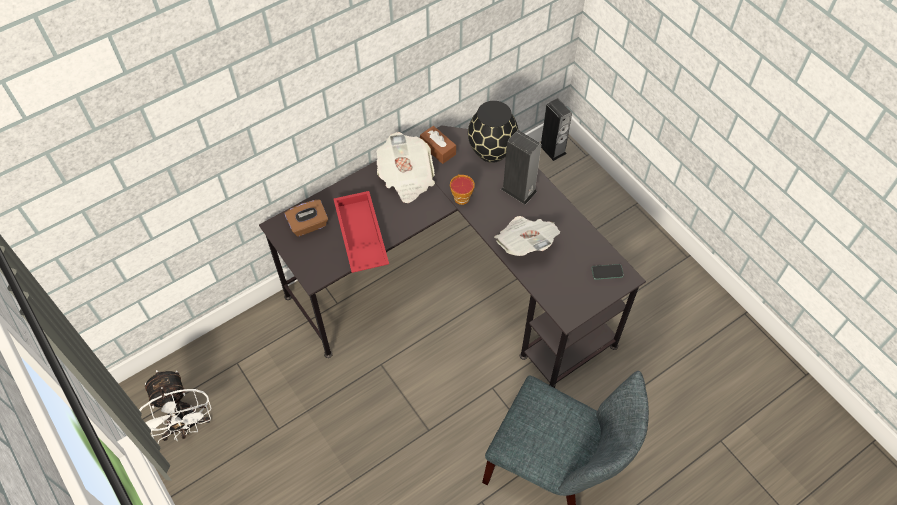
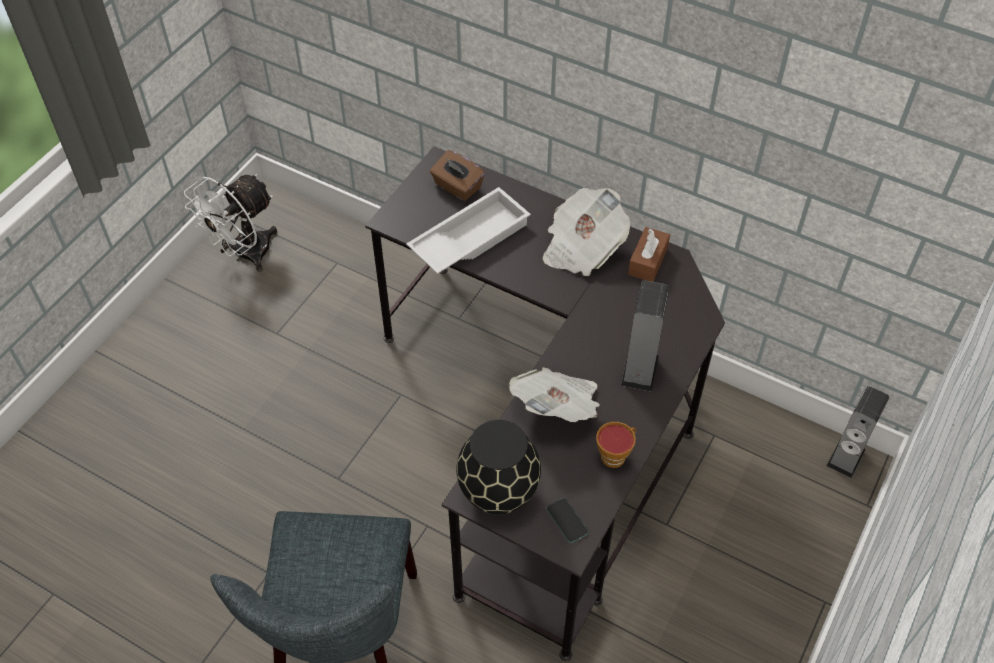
camera: 65 degrees right, 5 degrees down
red tray [333,191,389,273] -> white tray [406,187,531,274]
cup [450,174,475,205] -> cup moved to [596,422,636,468]
black vase [468,101,518,163] -> black vase moved to [456,420,541,515]

